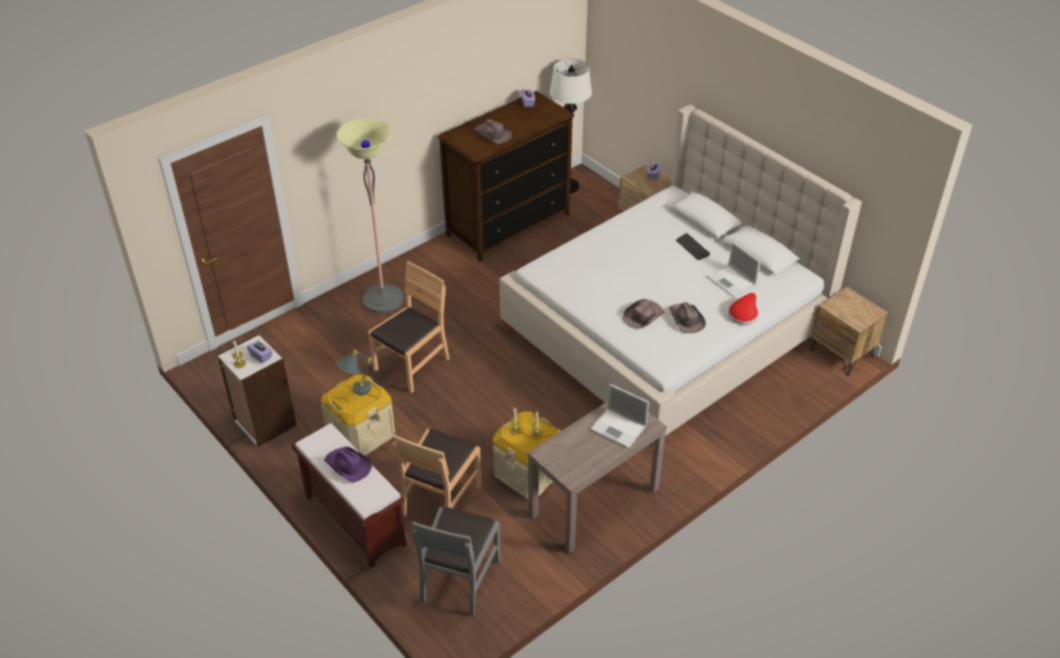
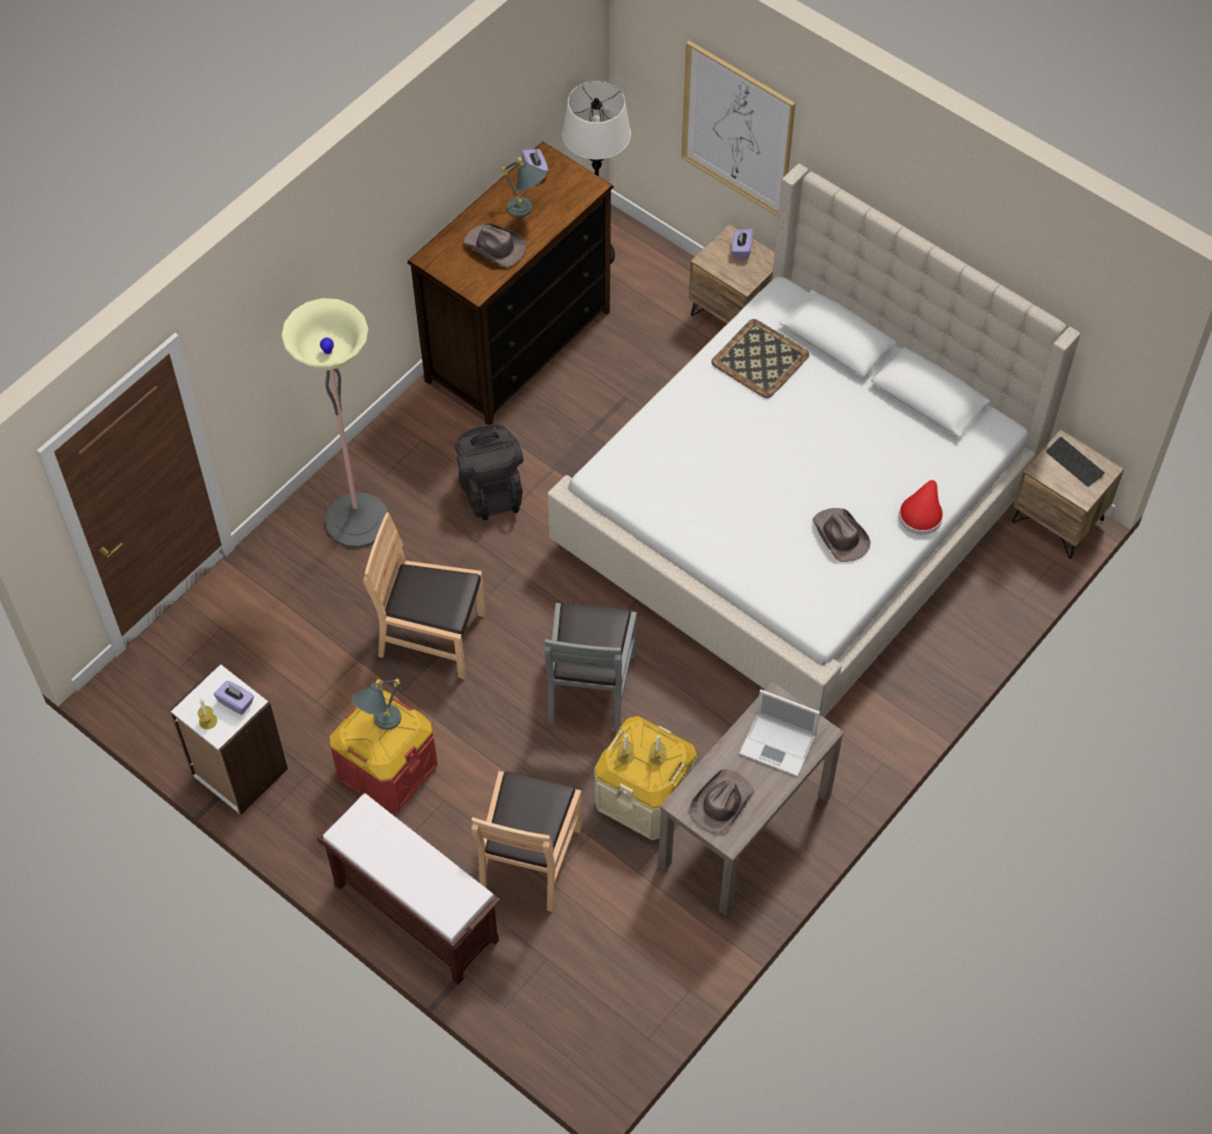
camera: 10 degrees left, 15 degrees up
beige storage box [321,374,395,456] -> red storage box [329,690,438,813]
purple hat [324,447,372,483] -> none
brown chair [368,261,450,394] -> brown chair turned 105 degrees counterclockwise [363,512,485,679]
grey chair [412,507,500,617] -> grey chair moved to [544,602,637,732]
brown hat [622,299,664,329] -> brown hat moved to [689,769,754,833]
keyboard [676,233,710,260] -> keyboard moved to [1046,437,1104,487]
laptop [707,242,760,297] -> none
none -> black backpack [455,425,524,521]
none -> grey table lamp [501,157,546,217]
none -> picture [681,40,795,217]
none -> tray [711,319,809,398]

